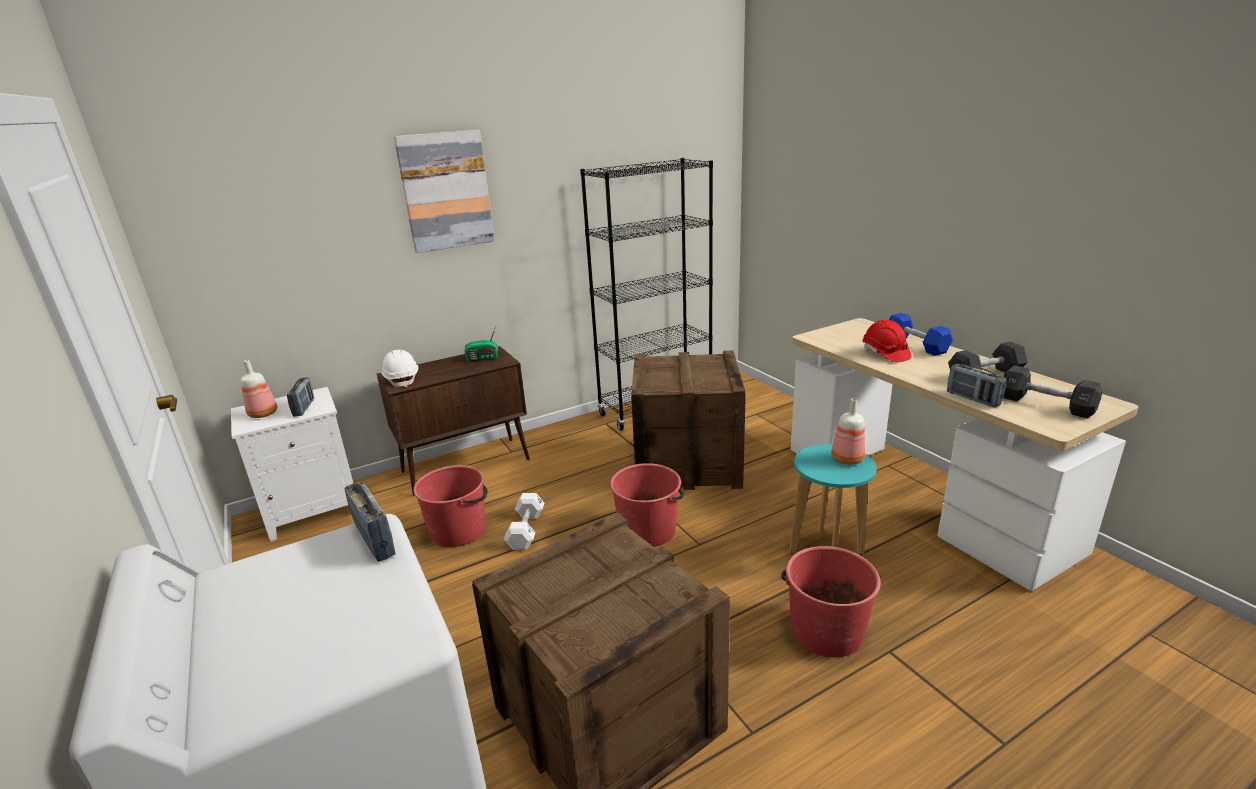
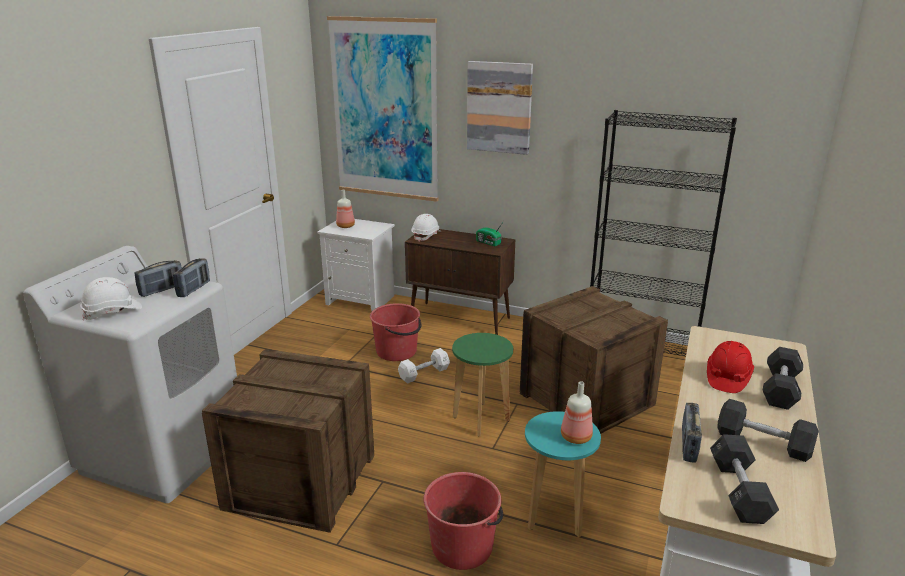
camera: 50 degrees right, 0 degrees up
radio [287,377,314,417] -> radio moved to [134,260,182,297]
red bucket [610,463,684,547] -> green stool [452,333,513,436]
blue dumbbell [889,313,953,356] -> black dumbbell [763,347,803,410]
none -> white hard hat [80,277,142,320]
none -> picture [327,16,438,202]

